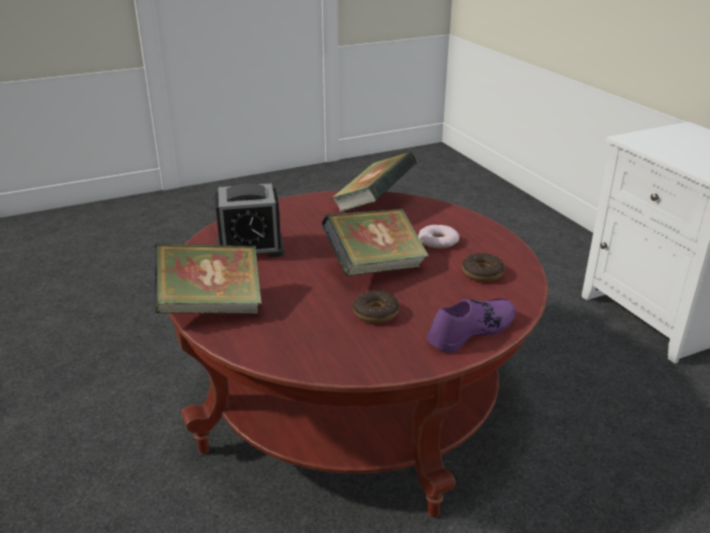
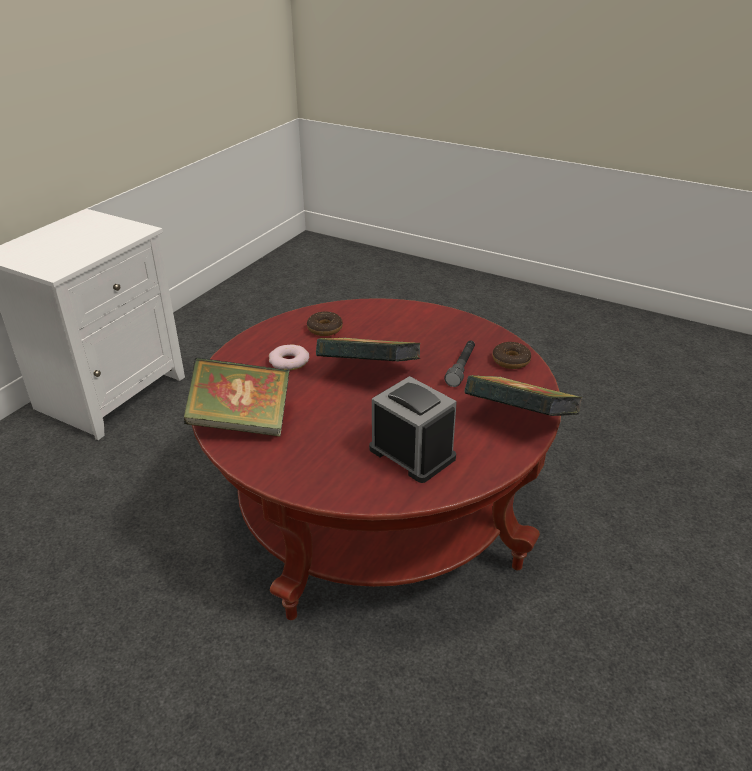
camera: 125 degrees left, 5 degrees up
donut [353,290,399,323] -> donut moved to [492,342,531,369]
purple shoe [427,299,515,353] -> none
none -> grey flashlight [444,341,475,387]

